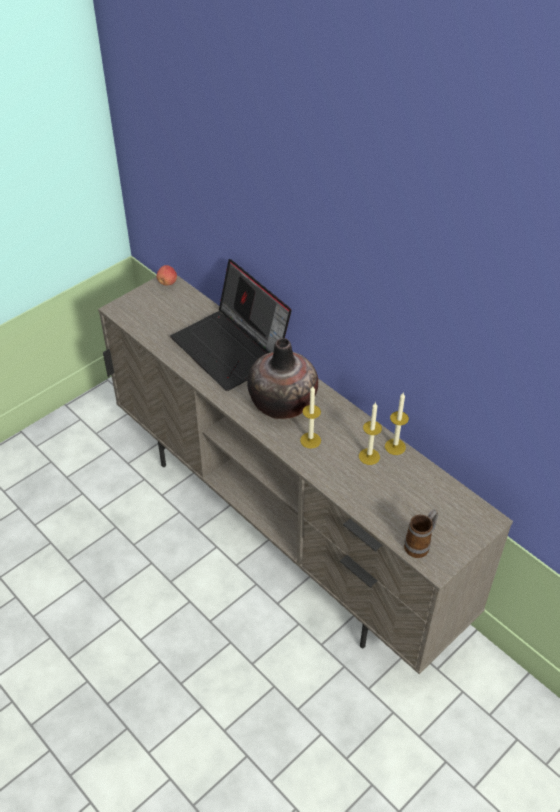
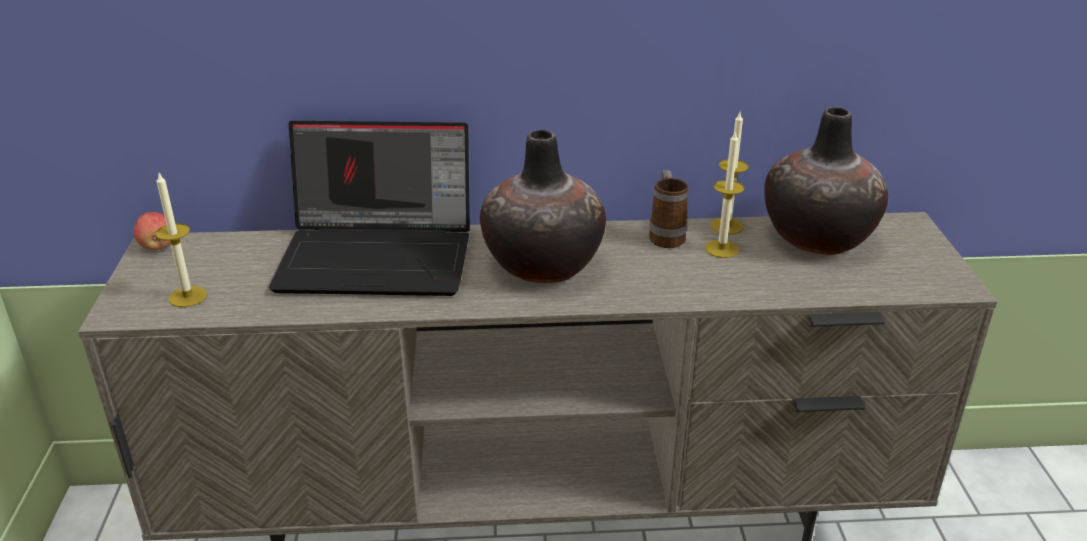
camera: 50 degrees left, 15 degrees down
candle [300,386,321,449] -> candle moved to [156,173,207,307]
mug [404,509,438,558] -> mug moved to [649,170,688,248]
none -> vase [764,107,888,255]

